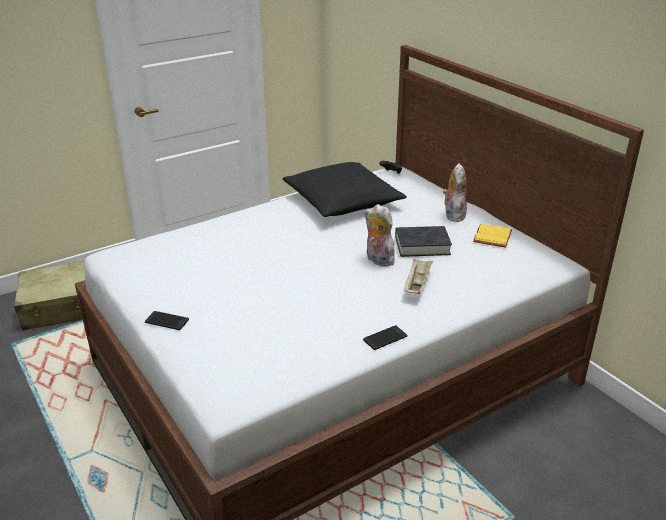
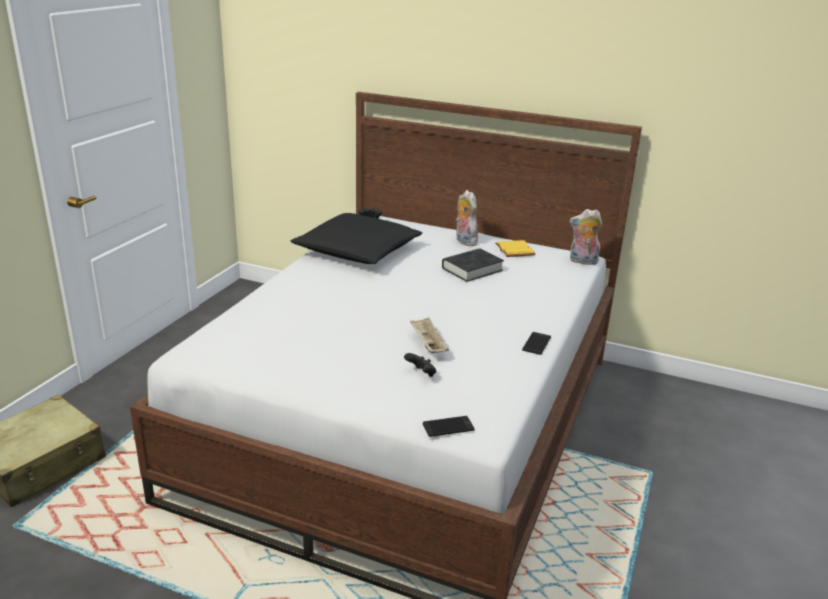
camera: 35 degrees left, 5 degrees down
phone [145,311,189,330] -> phone moved to [423,416,474,437]
plush toy [364,204,398,267] -> plush toy moved to [570,209,602,265]
beige tray [404,259,433,294] -> beige tray moved to [410,317,449,353]
none -> black game controller [404,353,436,377]

